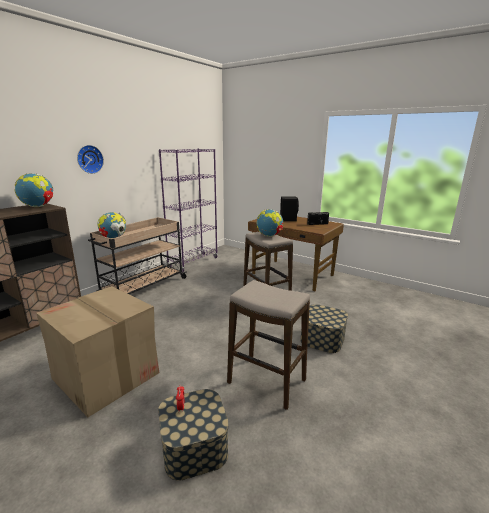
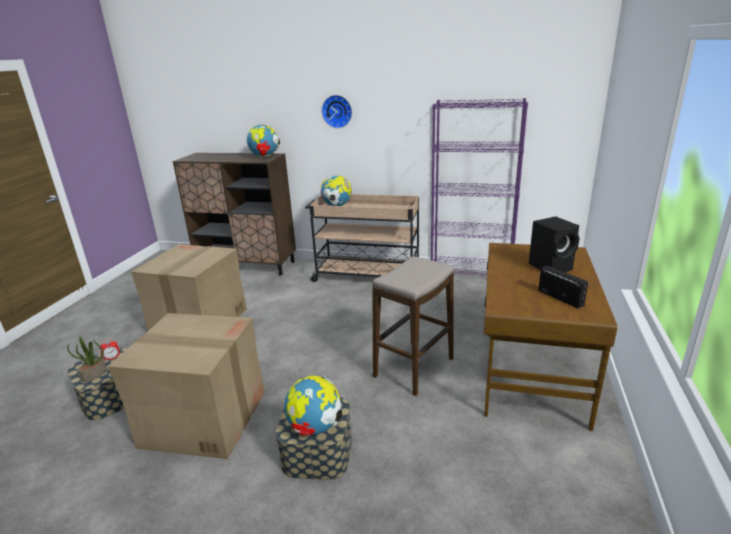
camera: 70 degrees right, 5 degrees up
stool [227,280,310,410] -> cardboard box [108,313,265,459]
globe [256,209,283,237] -> globe moved to [284,375,342,436]
none -> potted plant [67,336,107,382]

